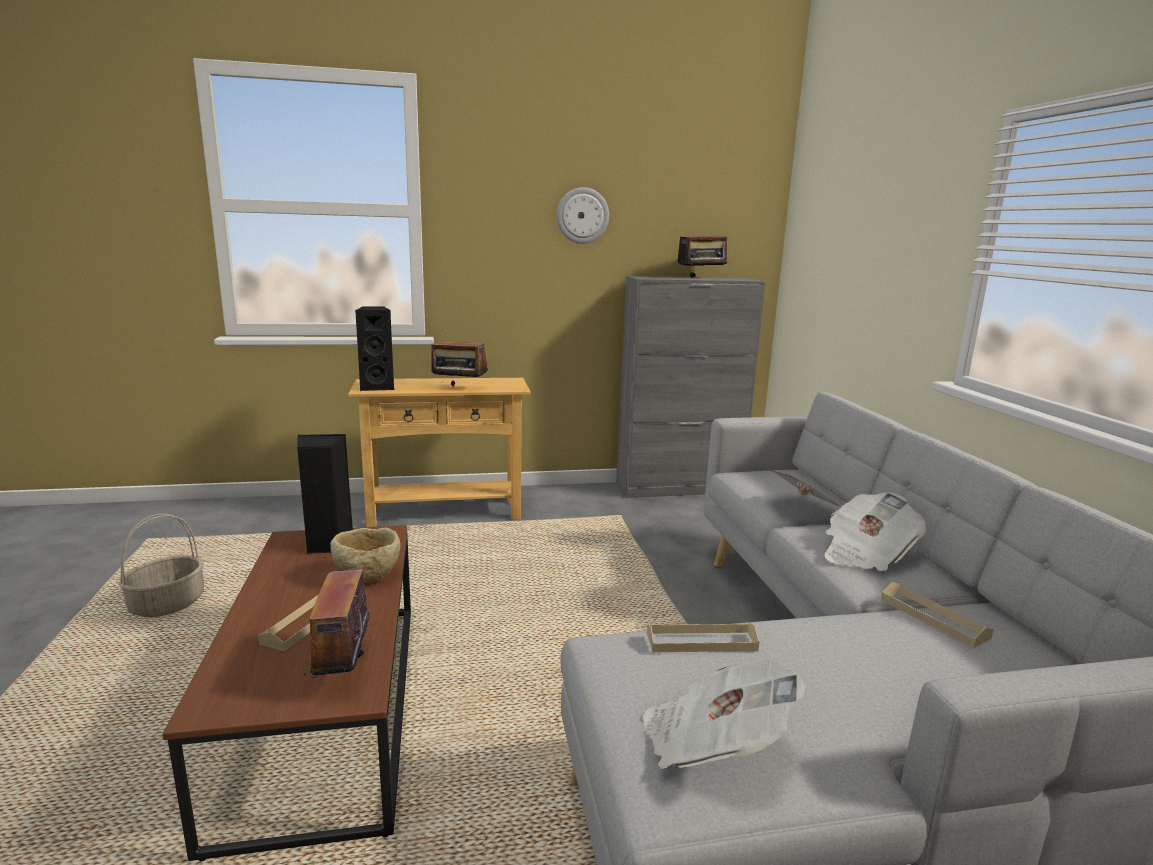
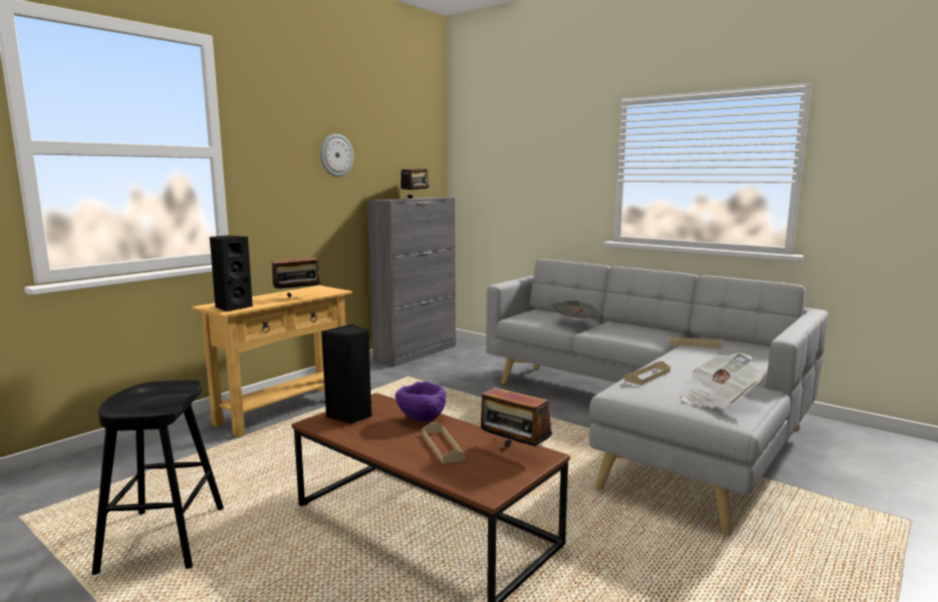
camera: 40 degrees left, 5 degrees down
basket [119,513,204,617] -> black stool [92,380,224,575]
beige bowl [330,528,401,583] -> purple bowl [395,382,446,422]
newspaper [824,492,926,571] -> none

